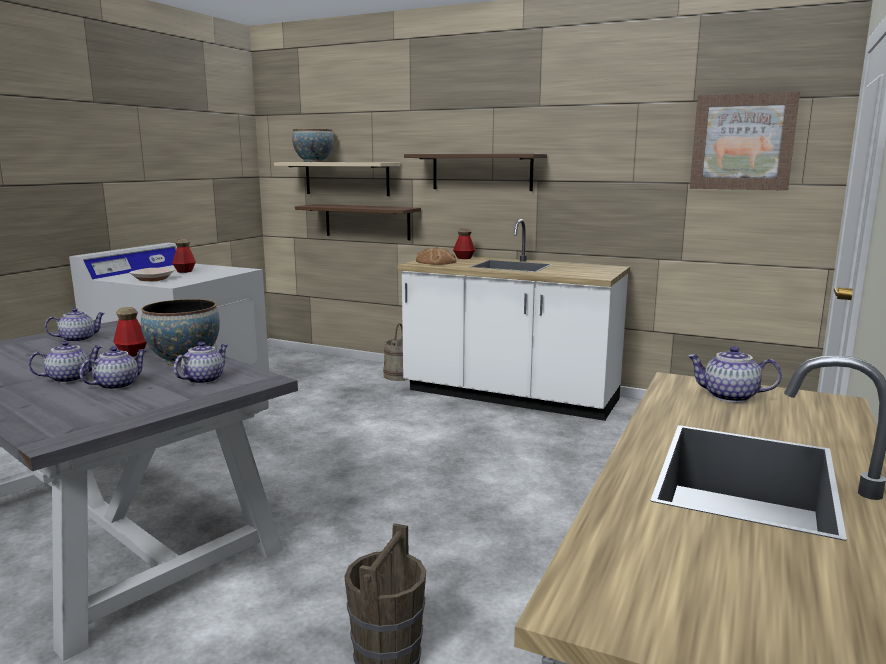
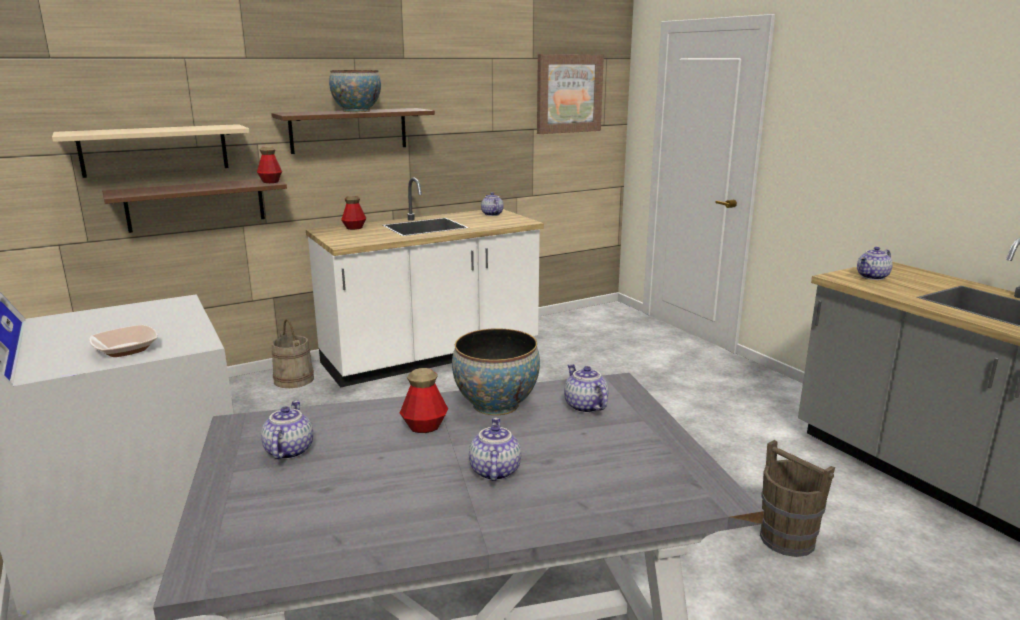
camera: 55 degrees left, 5 degrees up
teapot [80,346,147,390] -> teapot moved to [481,192,504,216]
bottle [172,239,196,273] -> bottle moved to [257,146,282,183]
bowl [292,129,334,162] -> bowl moved to [329,70,381,112]
bread [416,247,457,265] -> none

